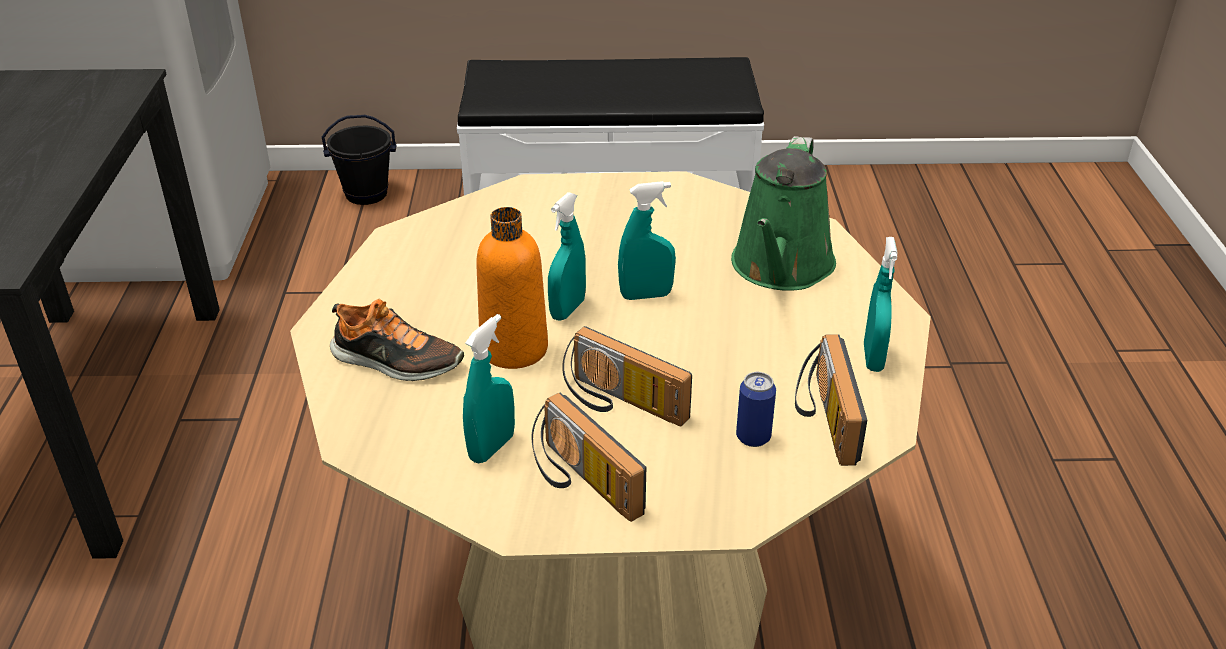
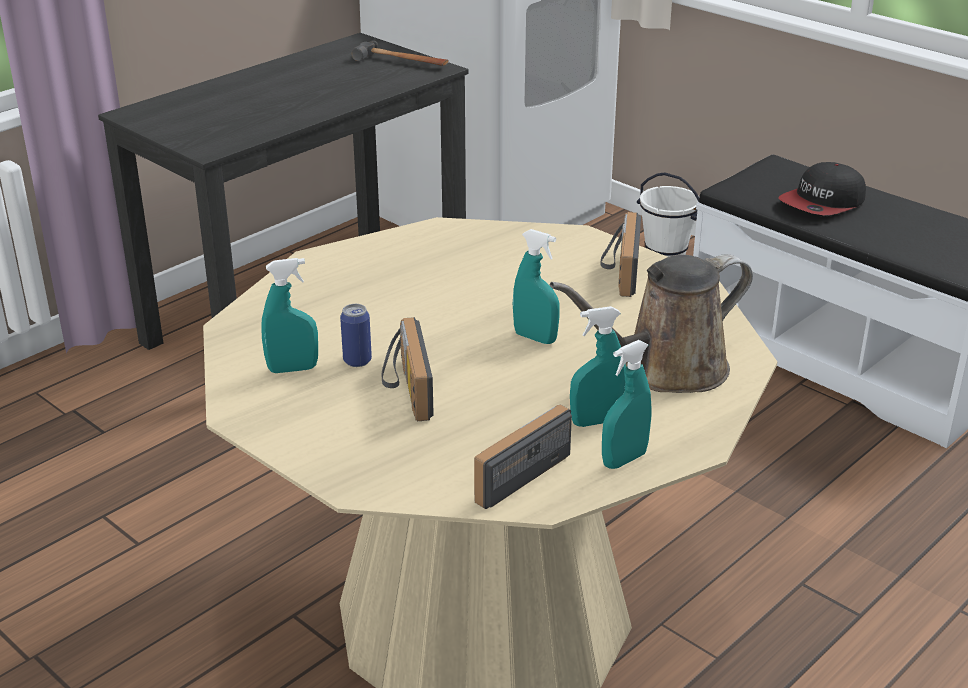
camera: 45 degrees right, 5 degrees down
black bucket [322,114,396,205] -> white bucket [637,172,699,257]
shoe [330,299,464,381] -> none
orange bottle [476,207,548,369] -> none
radio [532,392,646,522] -> radio moved to [600,212,641,297]
turquoise spray bottle [548,192,586,321] -> turquoise spray bottle moved to [570,306,626,427]
green watering can [731,136,836,291] -> brown watering can [550,254,753,393]
can [736,372,776,447] -> can moved to [340,304,372,367]
none -> hammer [351,41,449,66]
none -> cap [778,162,866,215]

